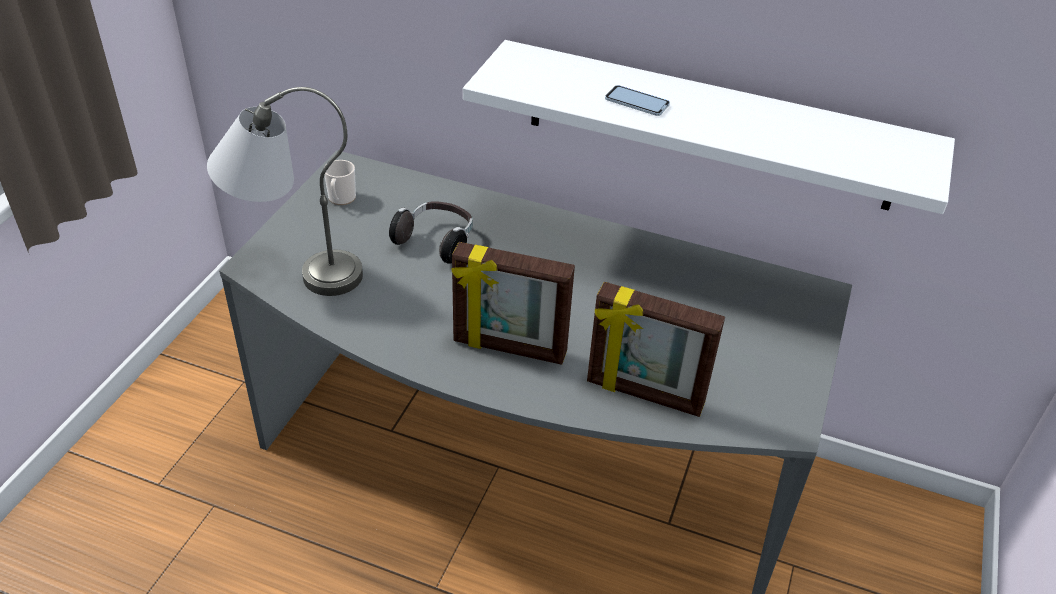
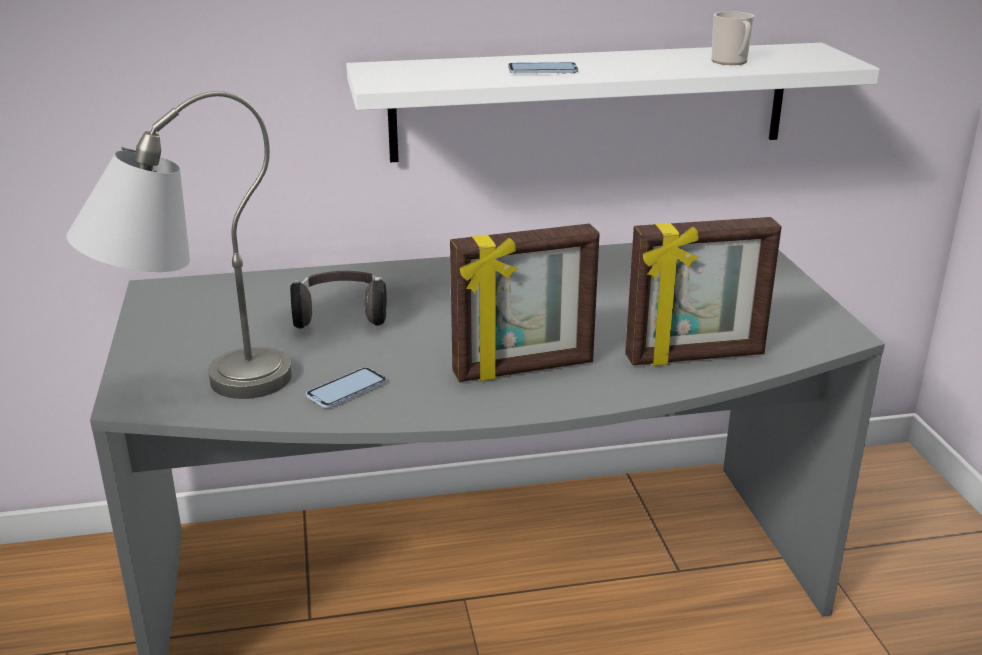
camera: 30 degrees left, 15 degrees down
mug [324,160,356,205] -> mug moved to [711,11,754,65]
none -> phone [306,367,387,408]

